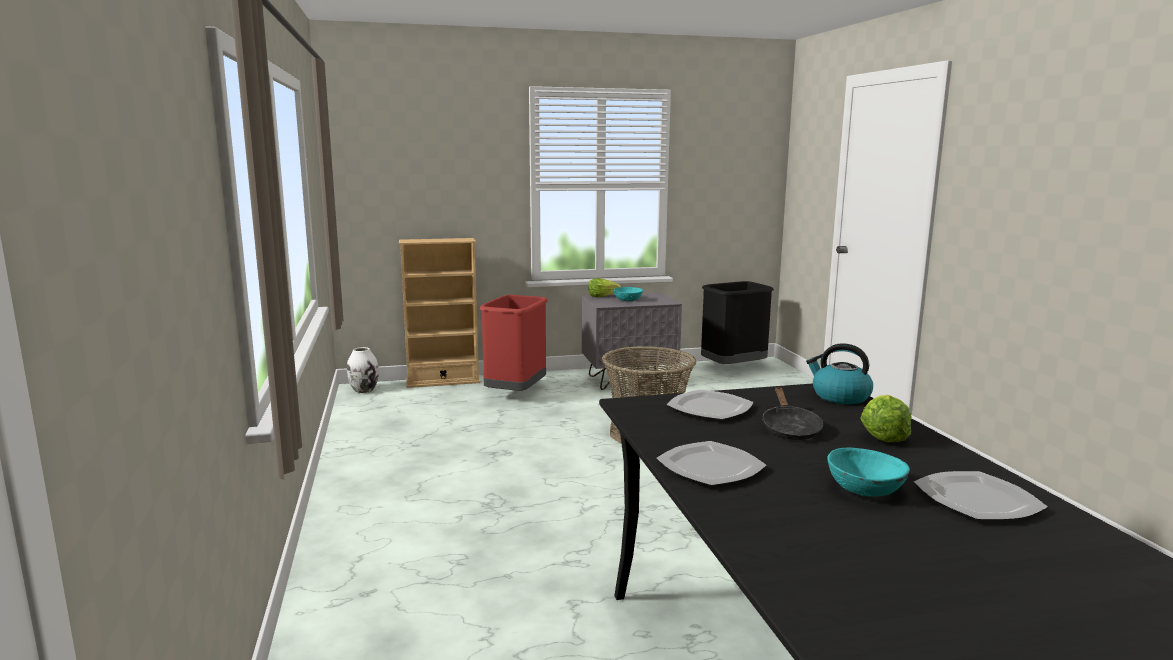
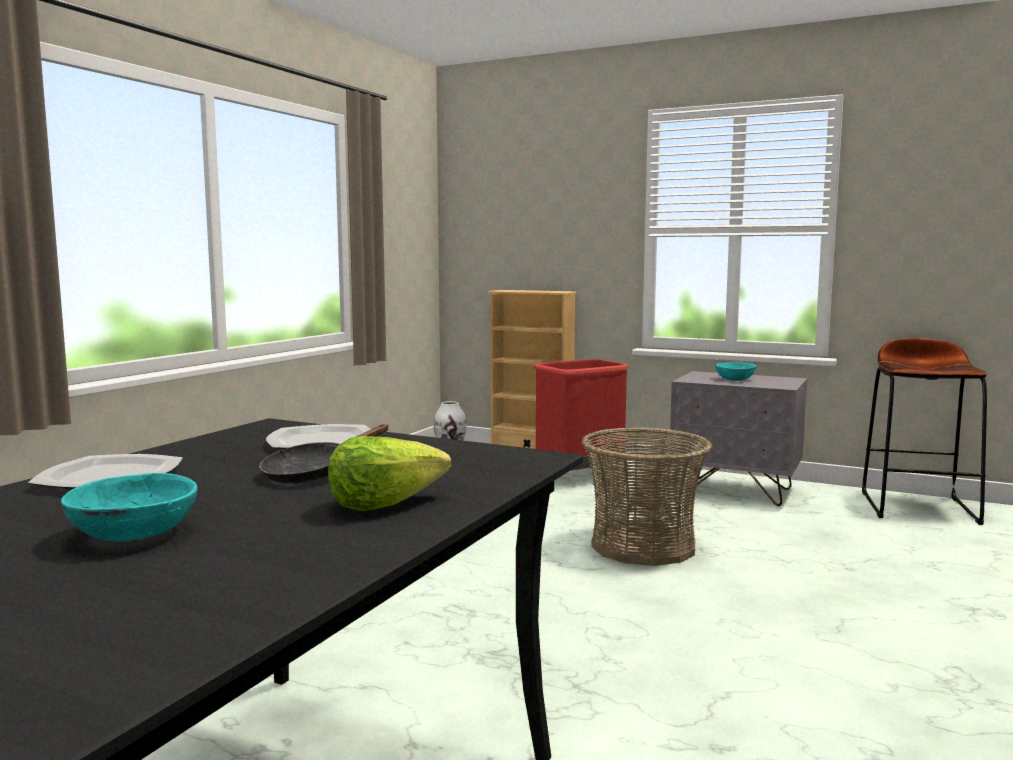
camera: 40 degrees right, 5 degrees down
lettuce [588,278,621,297] -> none
black trash can [701,281,774,364] -> brown stool [862,338,987,525]
kettle [806,343,873,404] -> none
plate [914,471,1047,520] -> none

